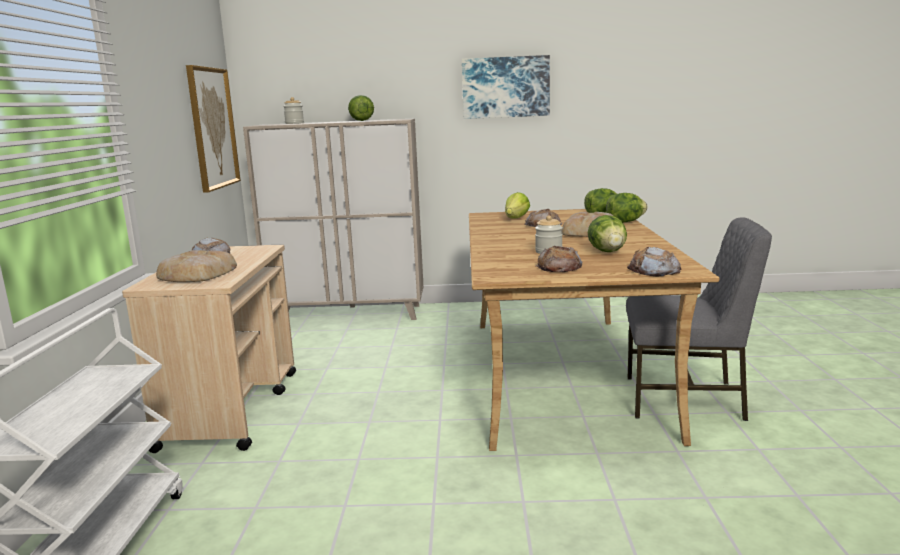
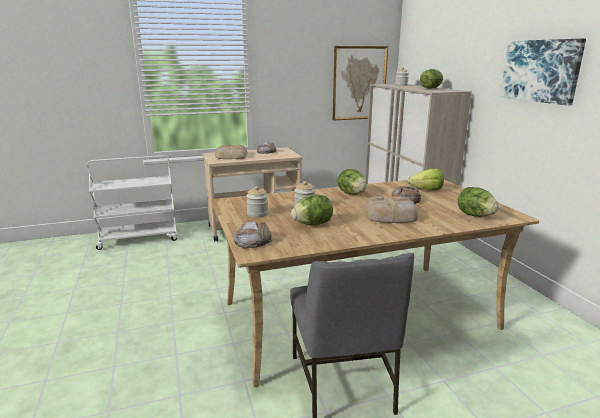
camera: 70 degrees right, 5 degrees up
bread [536,246,583,272] -> jar [246,186,269,218]
lettuce [606,193,648,222] -> lettuce moved to [338,169,367,195]

